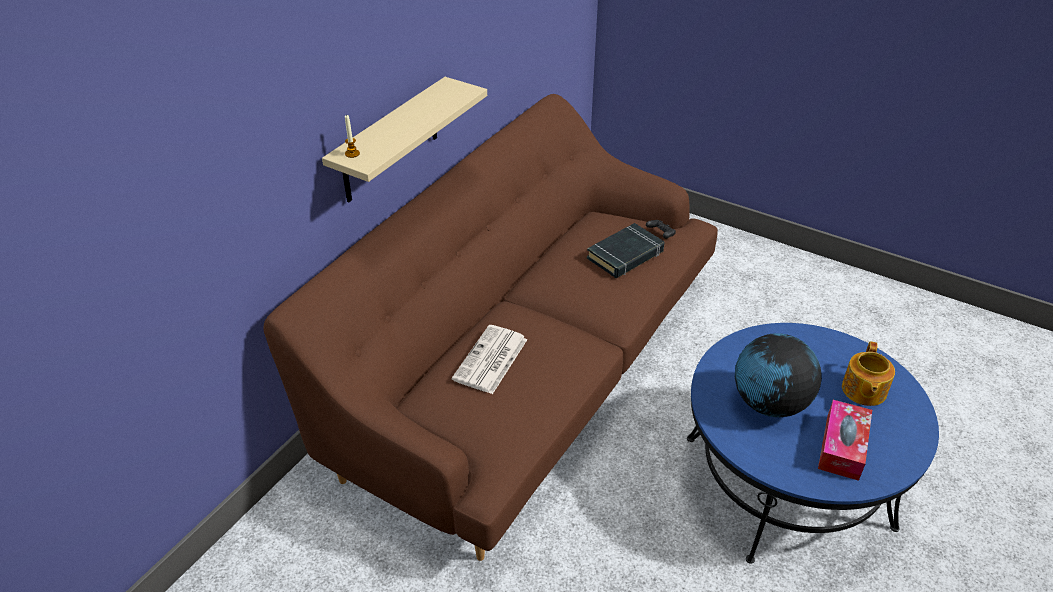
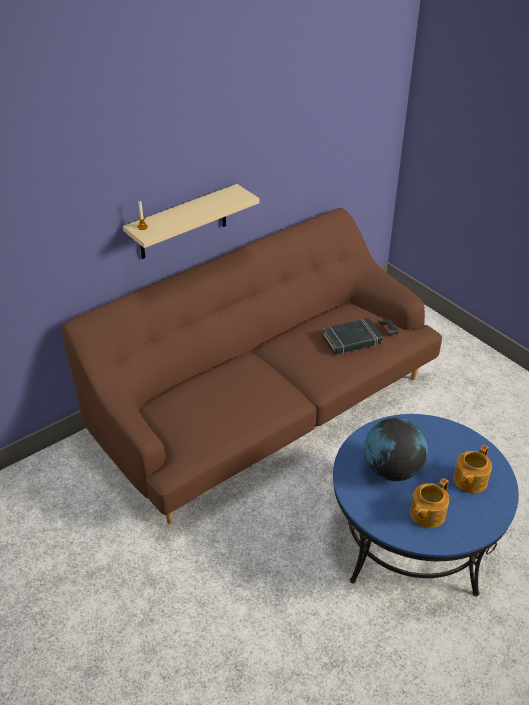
camera: 20 degrees right, 0 degrees up
newspaper [452,325,528,394] -> none
tissue box [818,400,872,481] -> teapot [410,478,449,528]

